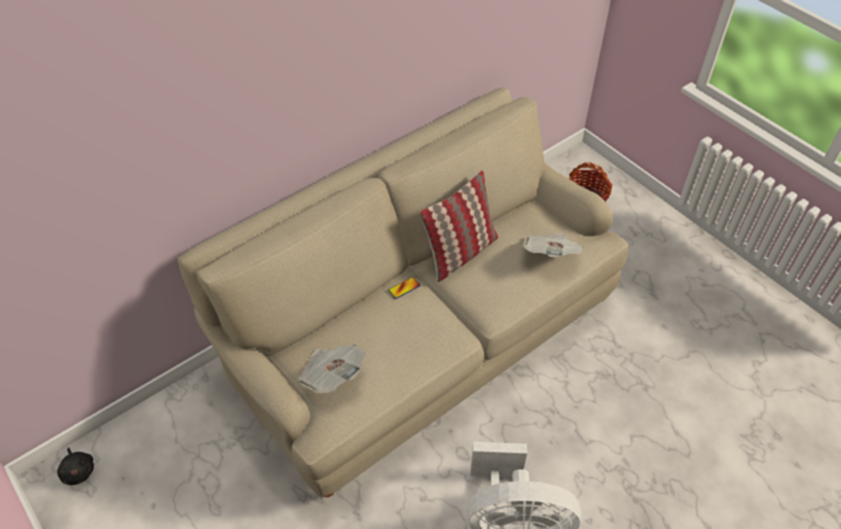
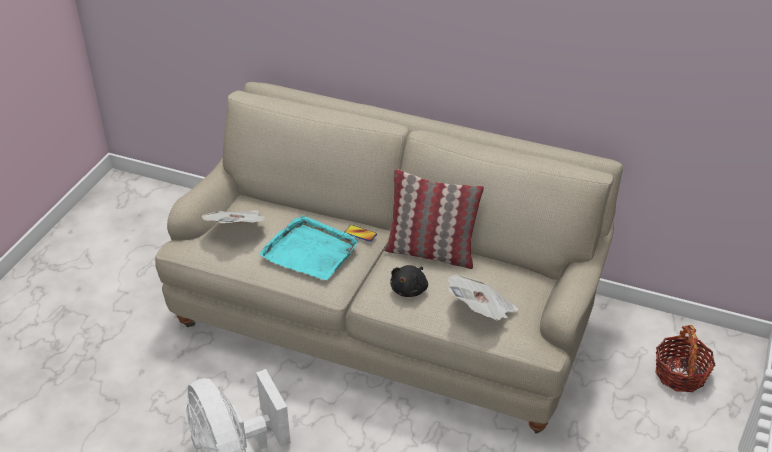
camera: 60 degrees right, 10 degrees down
black plush toy [57,447,94,485] -> black plush toy moved to [390,265,428,297]
none -> turquoise tray [259,215,359,280]

